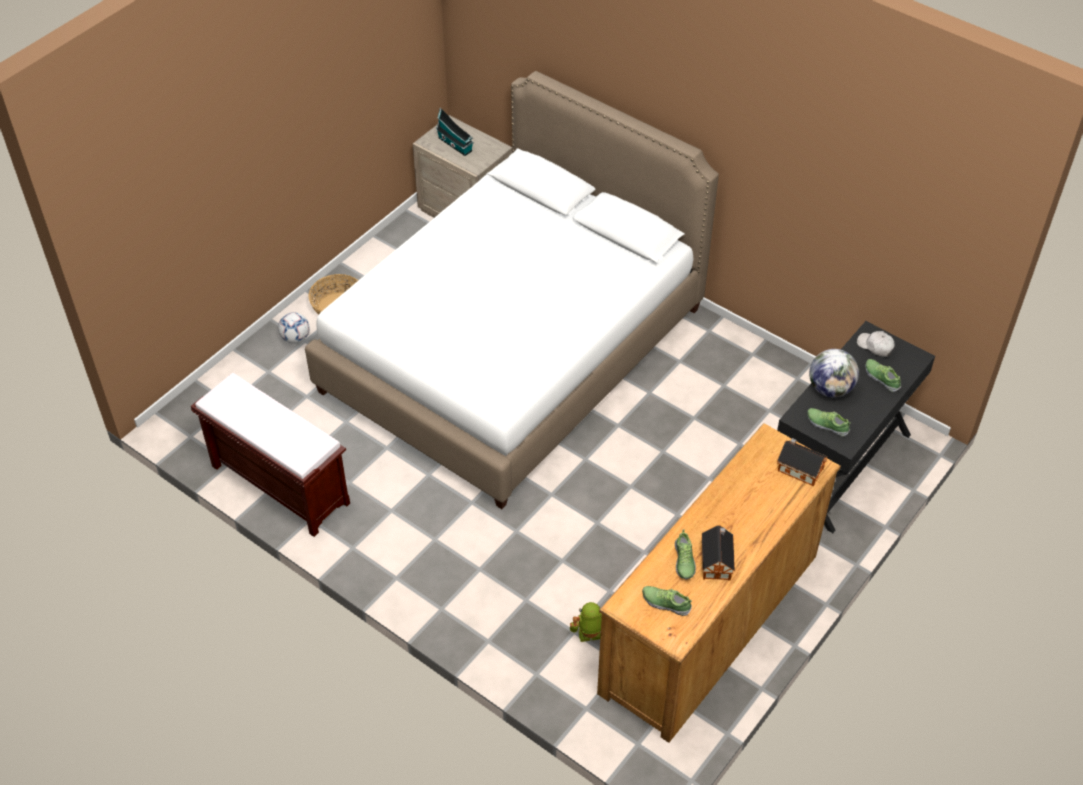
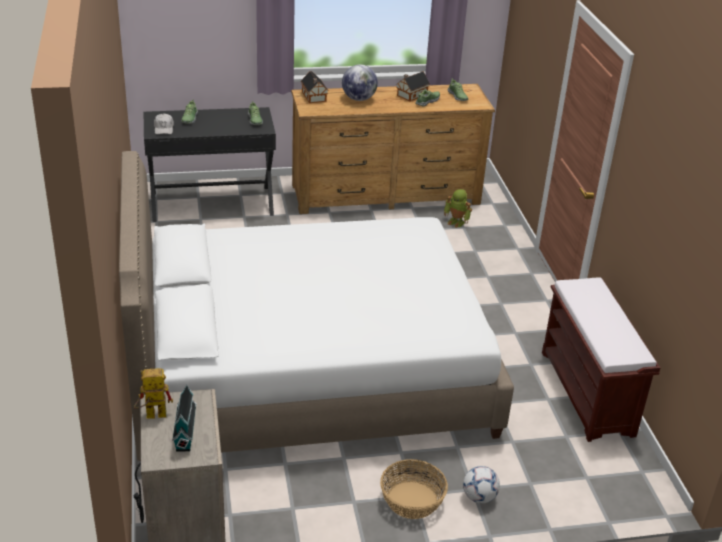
camera: 140 degrees left, 15 degrees down
globe [809,349,859,398] -> globe moved to [342,64,378,101]
none -> toy robot [134,368,173,419]

